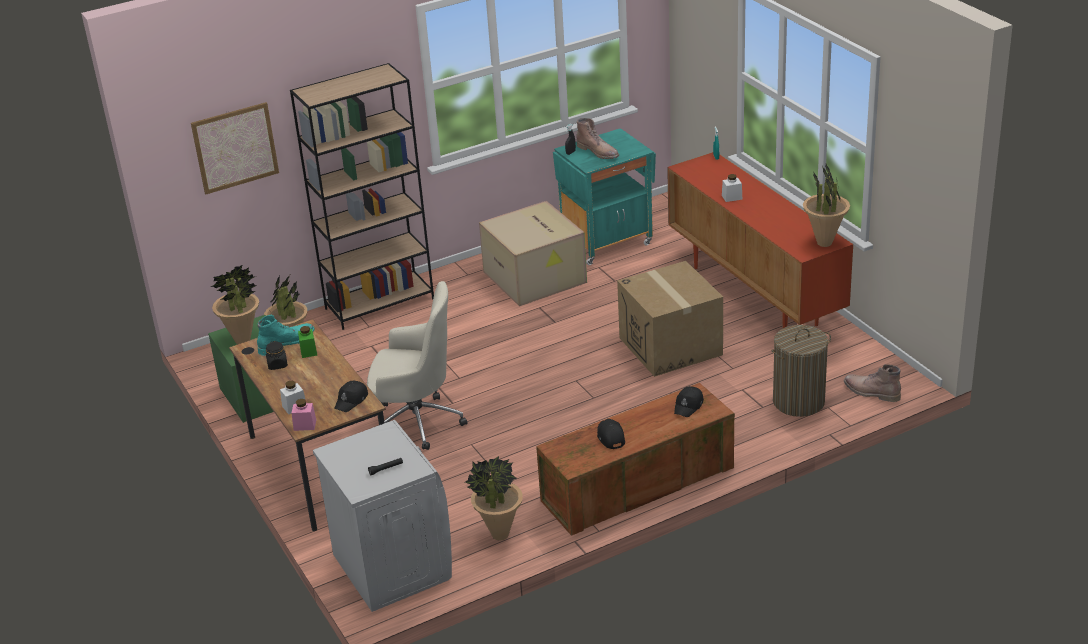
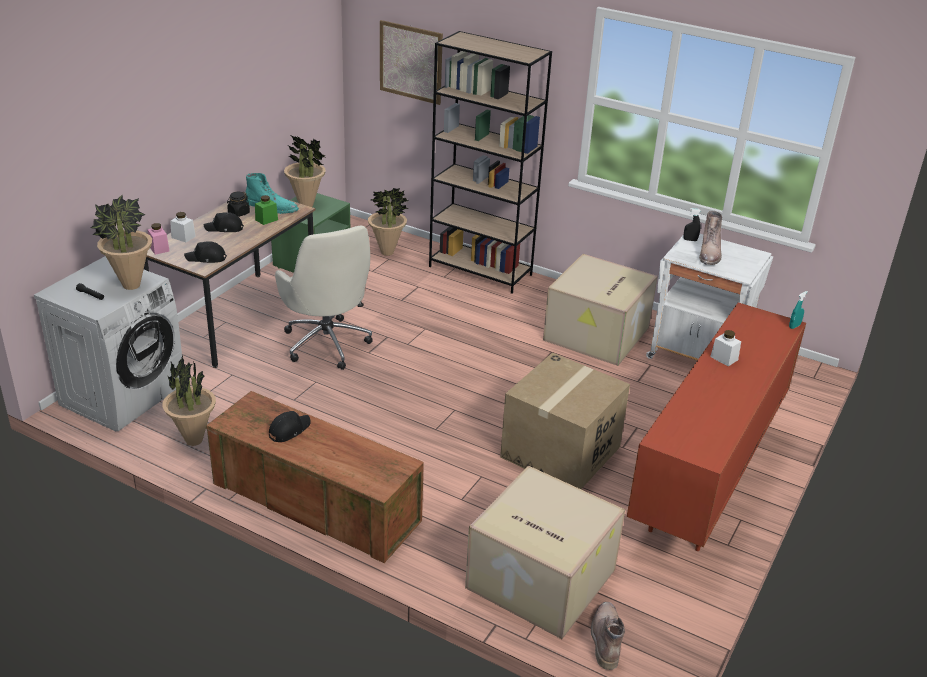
camera: 55 degrees right, 0 degrees up
turquoise cart [553,128,656,265] -> white cart [646,234,773,360]
black cap [674,386,704,417] -> black cap moved to [203,212,244,232]
laundry basket [771,325,831,417] -> cardboard box [465,465,625,639]
potted plant [803,164,850,247] -> potted plant moved to [90,194,152,290]

